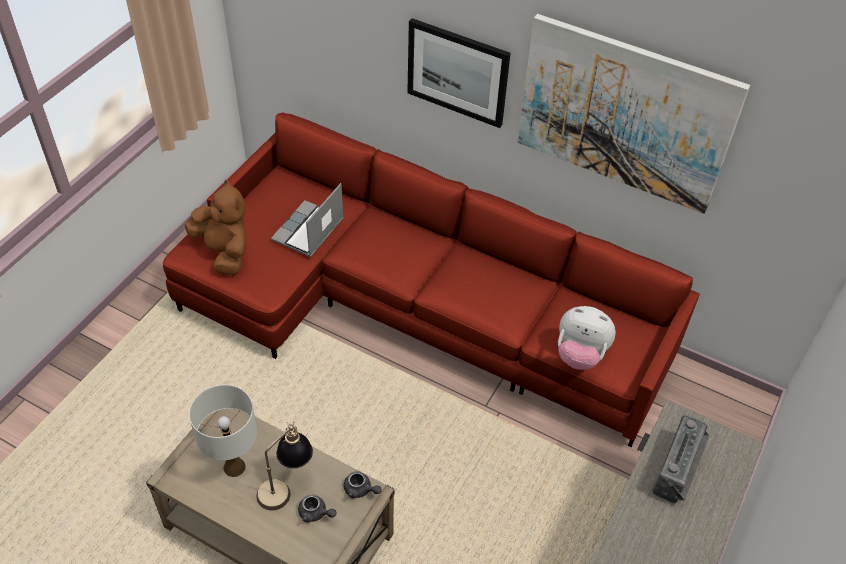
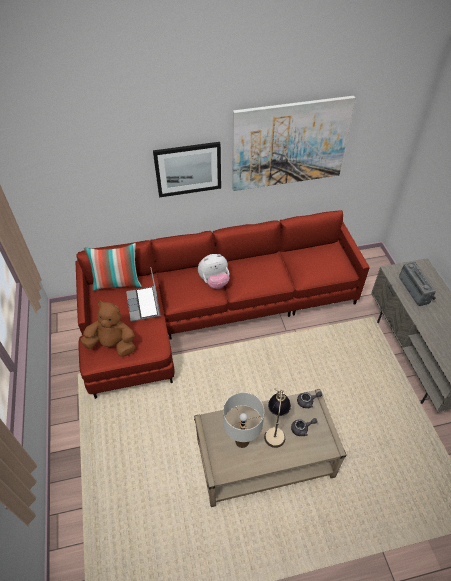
camera: 40 degrees left, 0 degrees up
plush toy [558,306,616,370] -> plush toy moved to [198,254,230,289]
none -> pillow [84,243,142,291]

